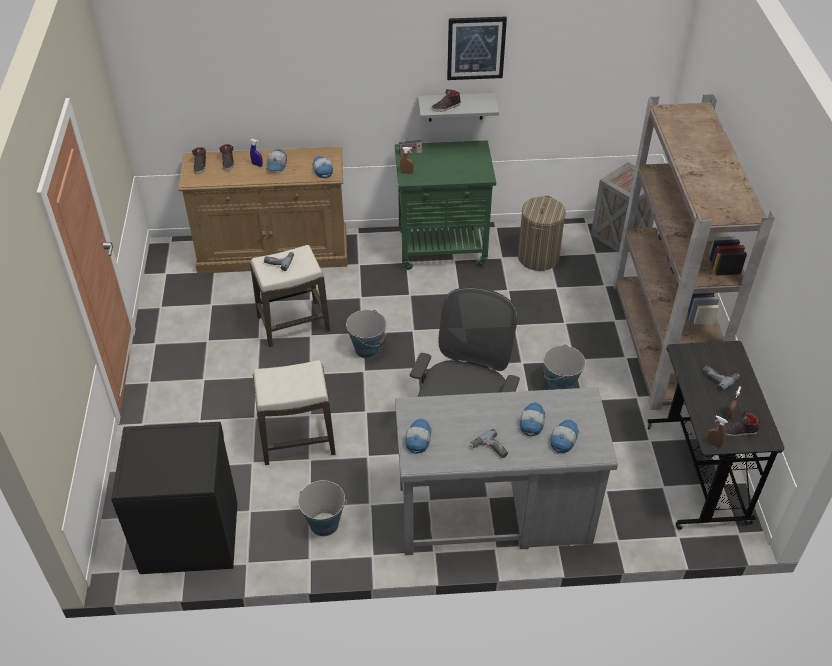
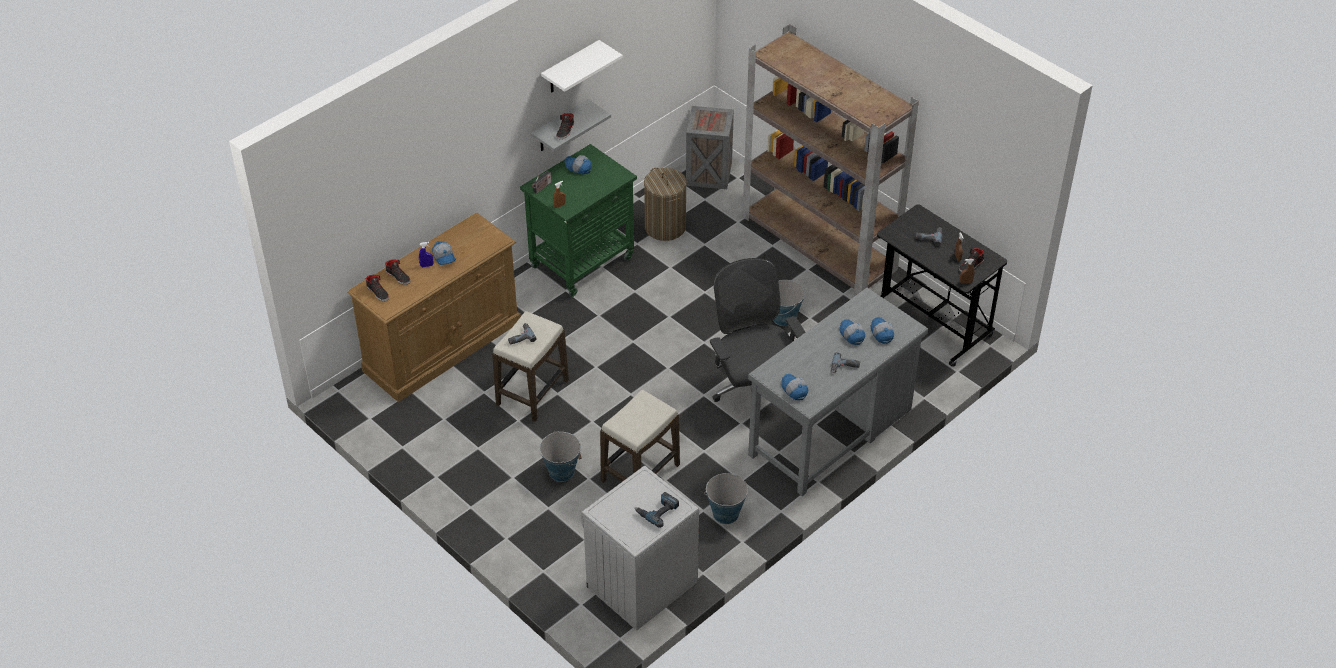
camera: 40 degrees left, 0 degrees up
black washing machine [111,422,238,574] -> white washing machine [581,465,699,631]
cap [312,156,333,178] -> cap moved to [564,155,592,175]
bucket [346,310,386,359] -> bucket moved to [540,431,582,482]
picture [447,16,507,80] -> white shelf [541,40,623,93]
none -> power drill [635,492,679,528]

